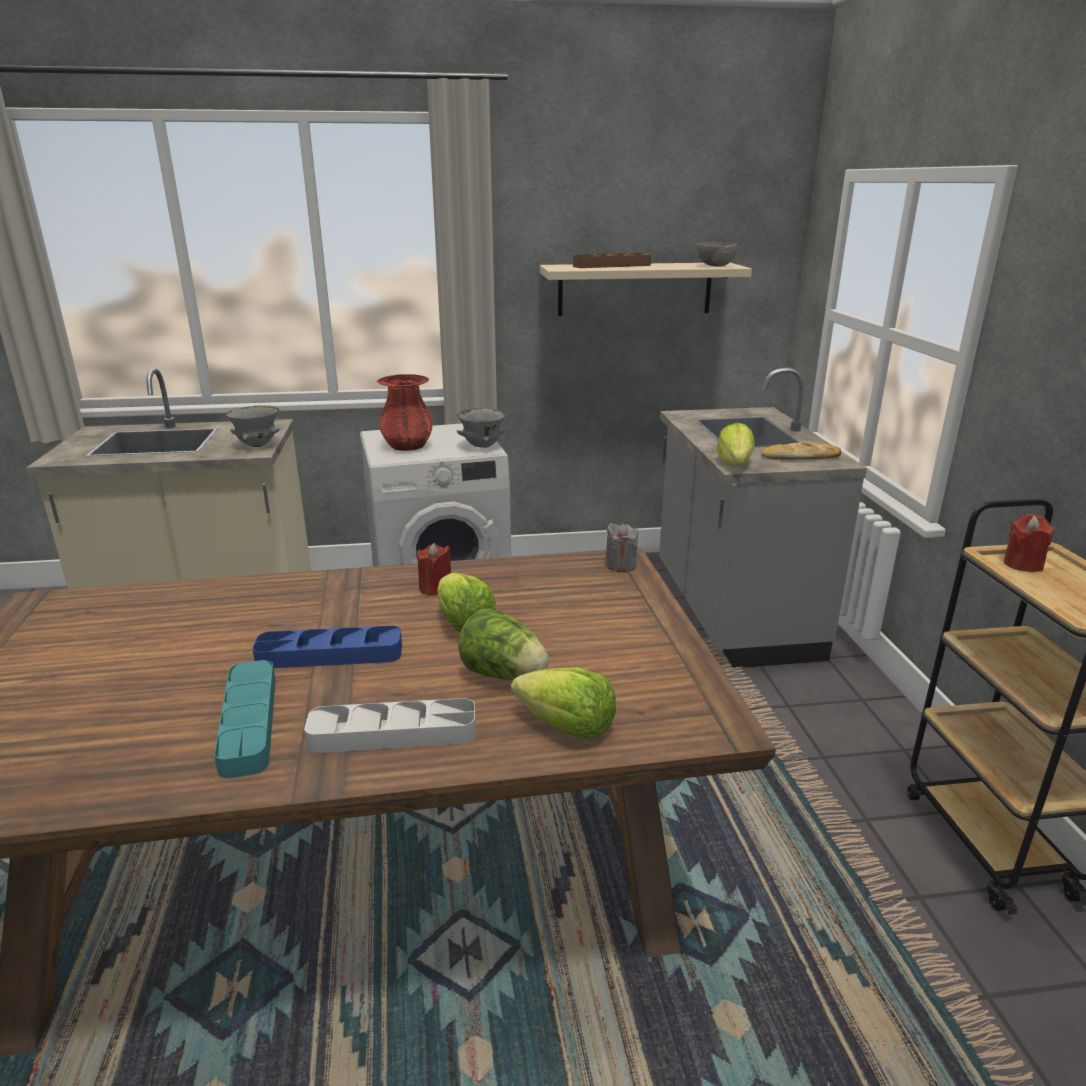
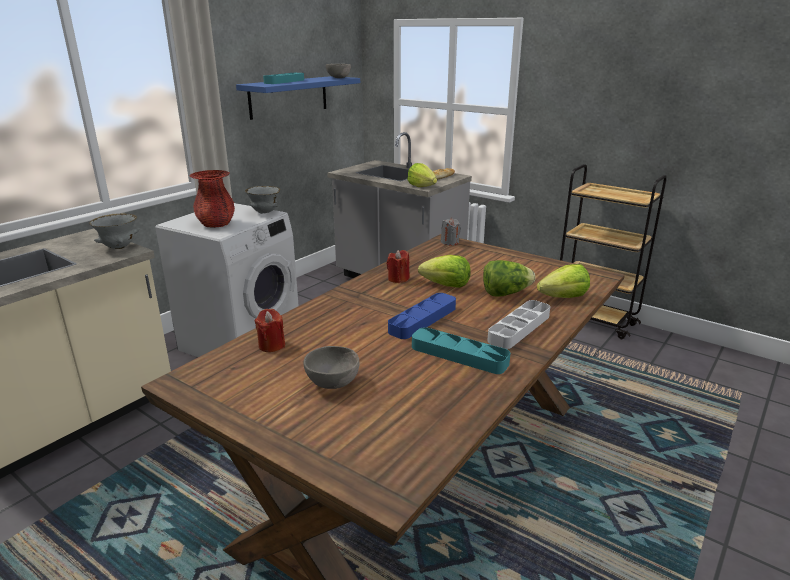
camera: 45 degrees left, 0 degrees up
beige shelf [540,263,752,316] -> blue shelf [236,76,360,120]
brown tray [573,253,651,268] -> turquoise tray [263,73,304,84]
red candle [1003,514,1054,572] -> red candle moved to [255,309,285,352]
none -> grey bowl [303,346,359,389]

